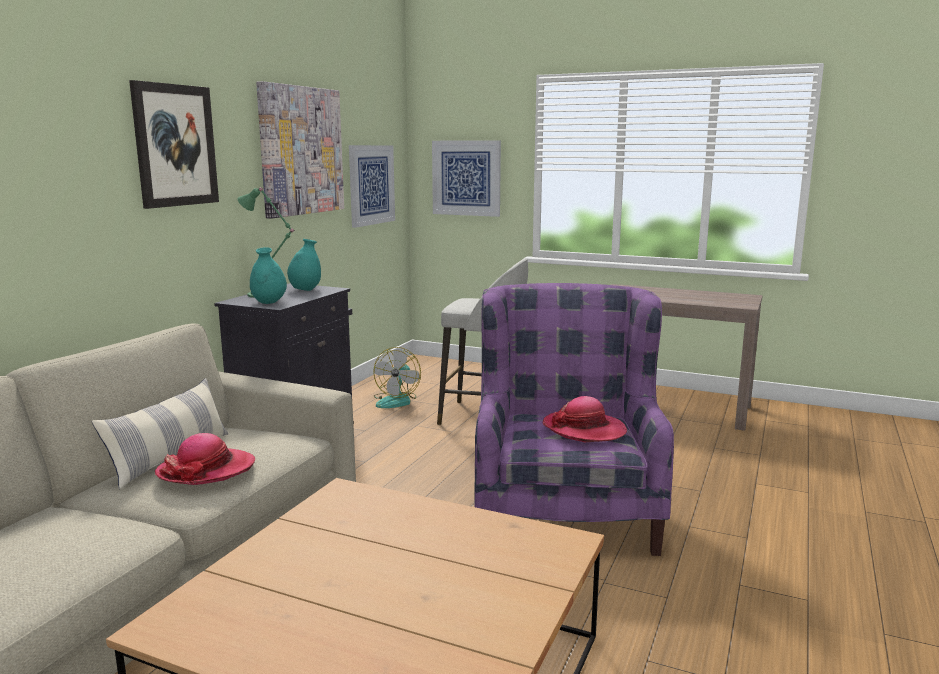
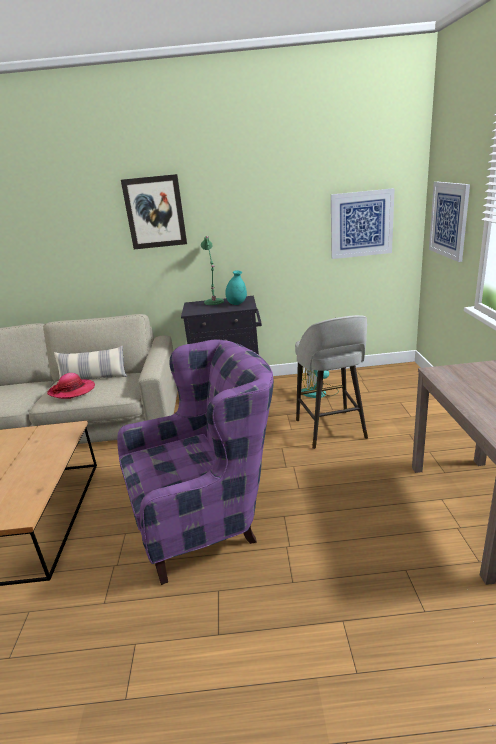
camera: 65 degrees right, 10 degrees up
turquoise vase [250,247,287,304] -> none
picture [256,81,344,219] -> none
hat [543,396,627,442] -> none

